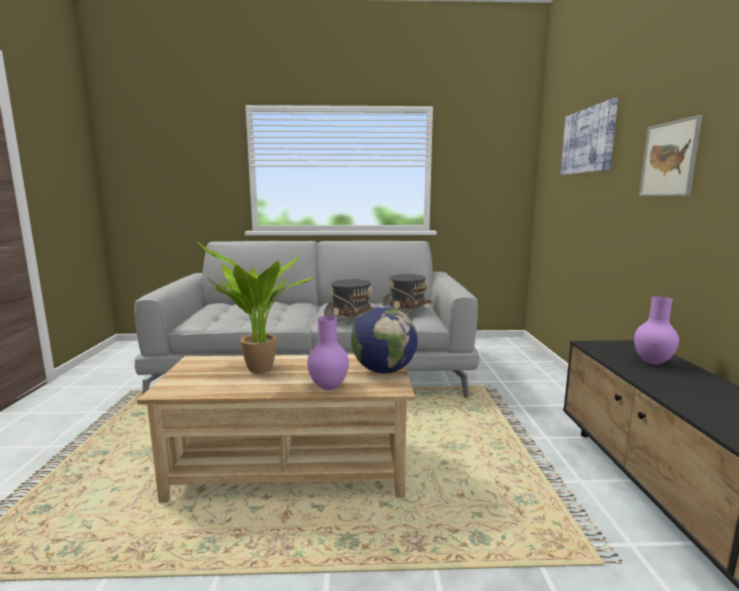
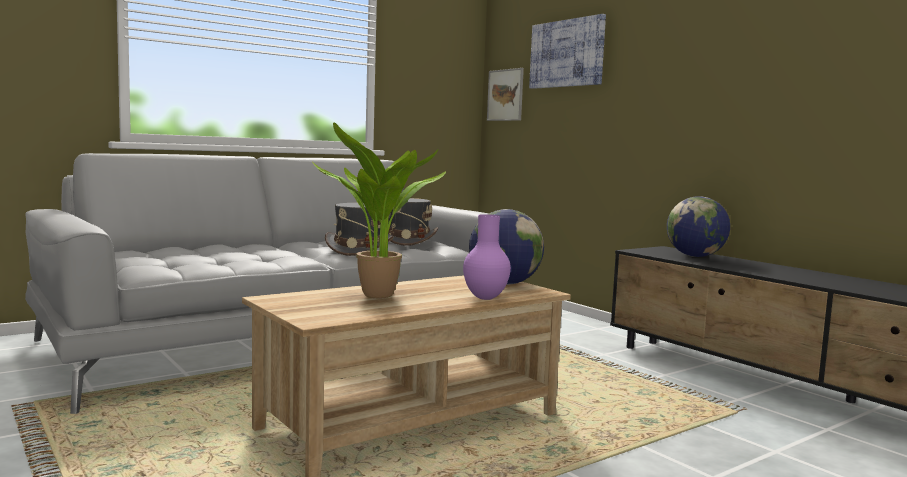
camera: 35 degrees left, 5 degrees down
purple vase [634,296,679,365] -> globe [667,196,730,257]
picture [639,115,702,196] -> picture moved to [487,68,524,121]

